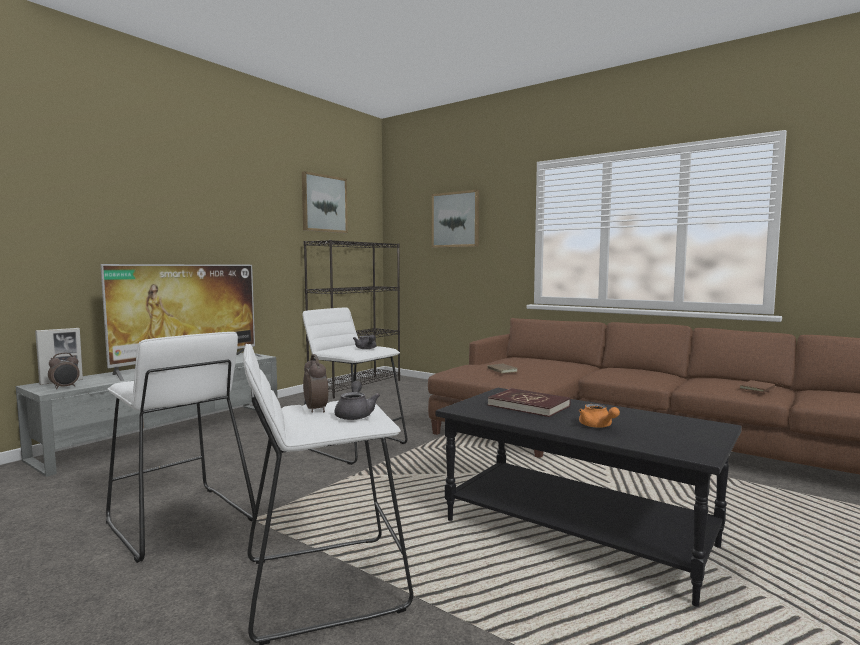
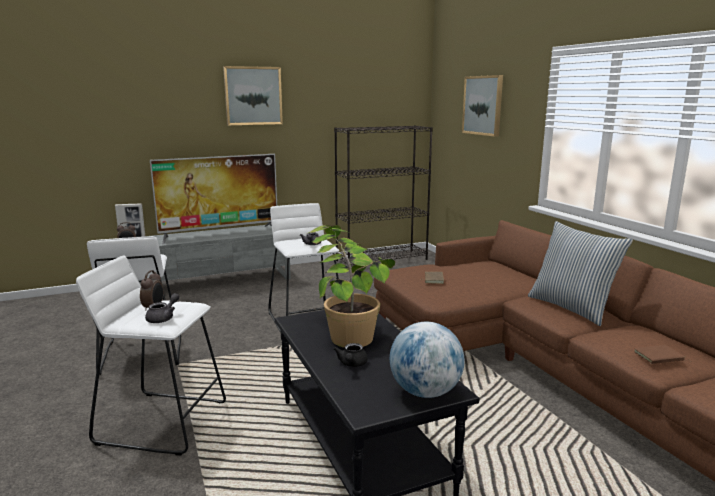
camera: 30 degrees right, 10 degrees up
picture [302,171,348,233] -> picture moved to [223,66,283,125]
red book [488,388,571,417] -> potted plant [306,225,395,348]
orange teapot [579,404,620,428] -> black teapot [333,343,368,367]
none -> globe [390,322,465,398]
none -> pillow [528,221,633,326]

